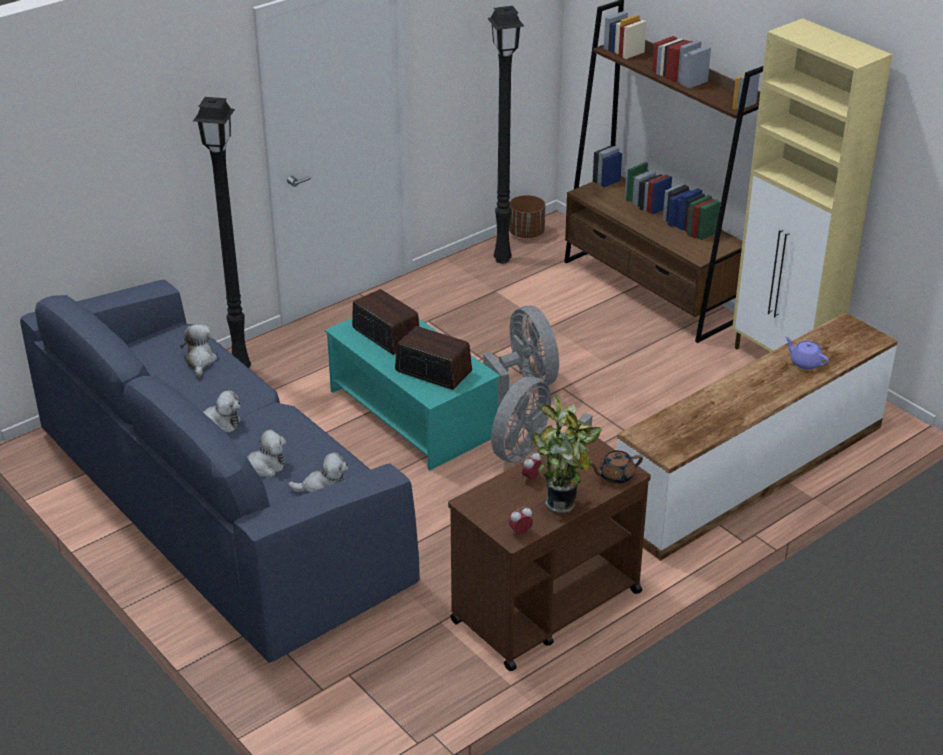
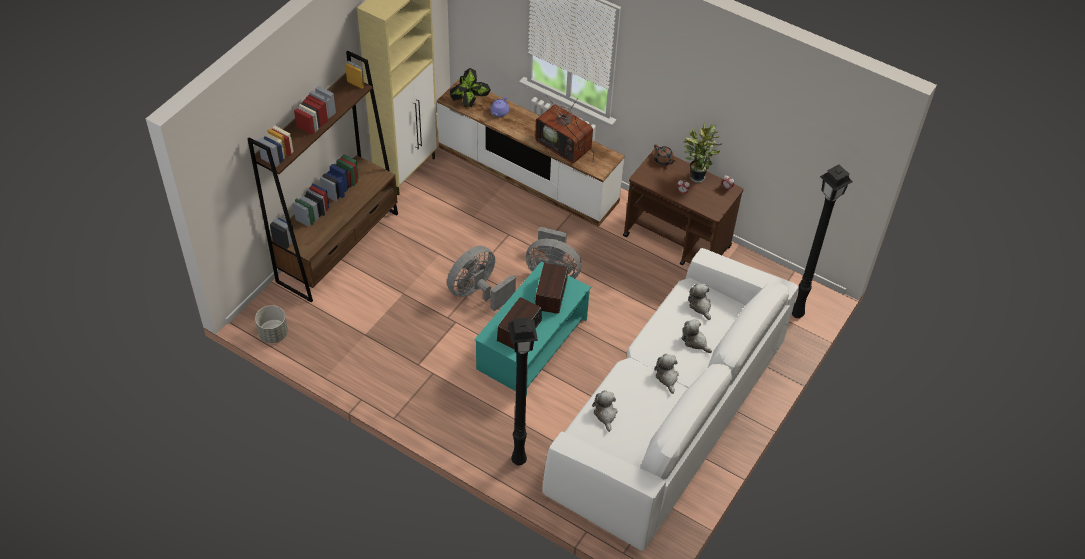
camera: 110 degrees left, 15 degrees up
blue sofa [20,280,420,663] -> white sofa [542,248,799,551]
plush toy [180,324,217,377] -> plush toy turned 105 degrees clockwise [592,390,617,432]
black floor lamp [487,6,524,263] -> black floor lamp moved to [792,164,853,318]
brown planter [509,195,545,238] -> grey planter [255,305,288,343]
none -> potted plant [450,68,491,107]
none -> television [535,95,594,164]

